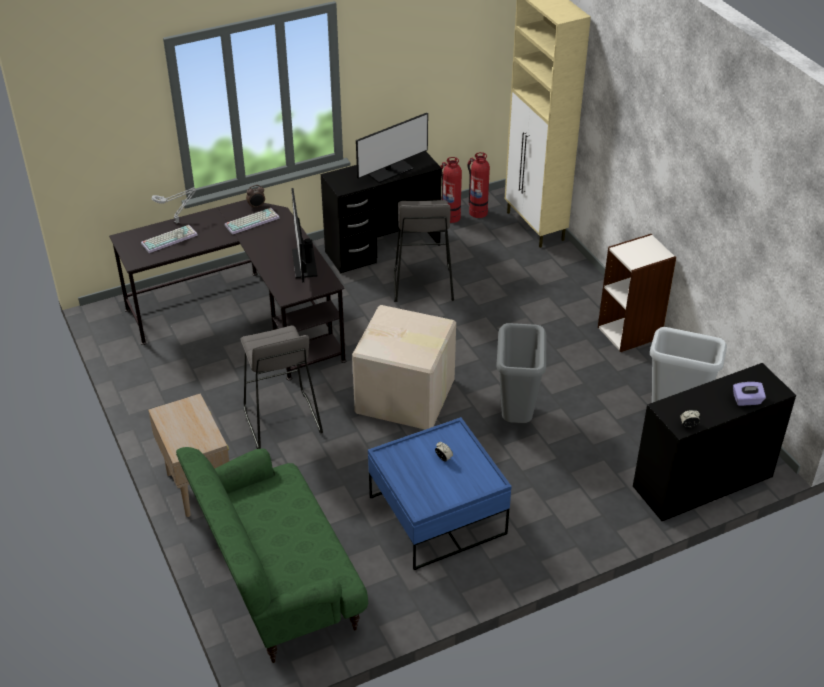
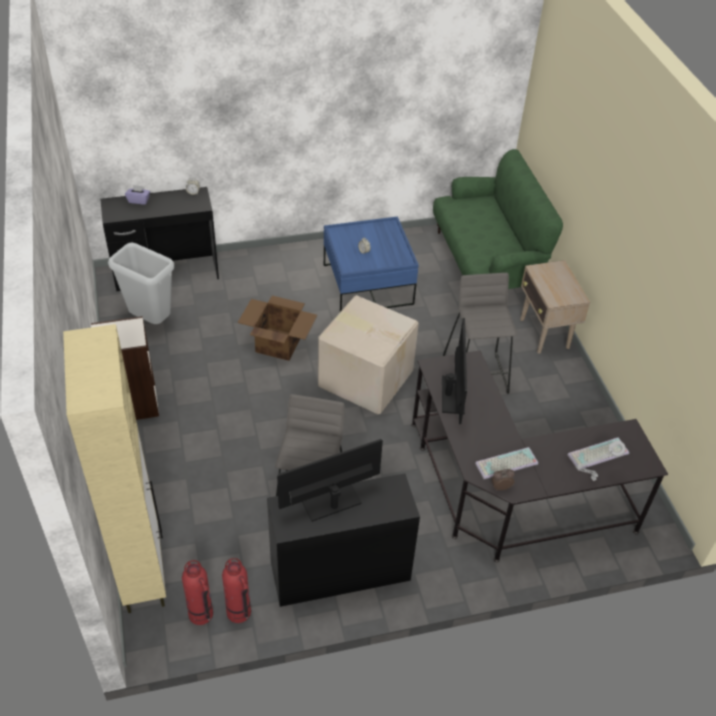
camera: 170 degrees left, 5 degrees up
grey trash can [496,323,546,423] -> cardboard box [238,296,317,361]

